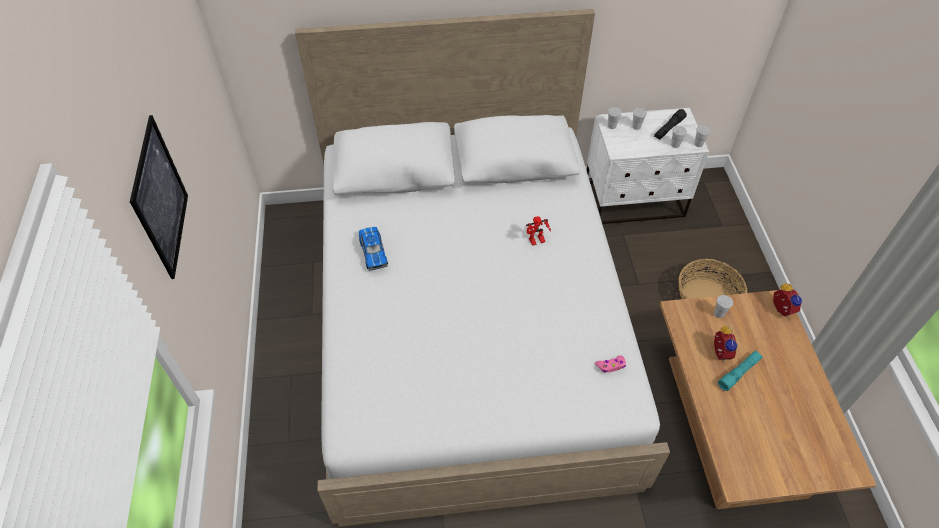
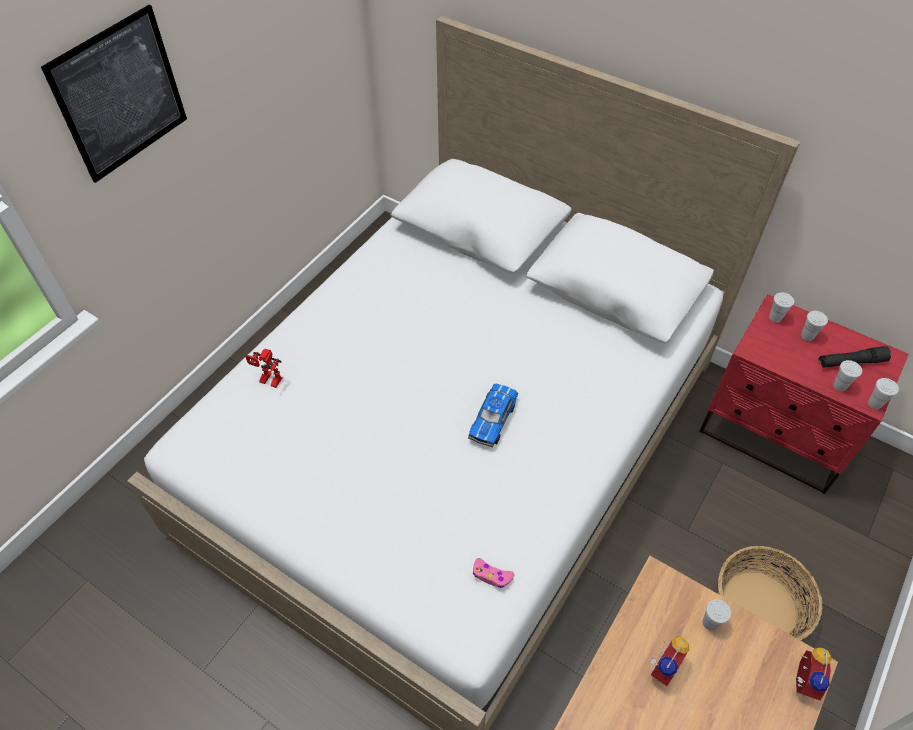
camera: 40 degrees right, 0 degrees up
toy car [359,227,388,271] -> toy car moved to [468,384,518,447]
toy robot [526,216,551,246] -> toy robot moved to [246,349,282,388]
white nightstand [587,108,709,224] -> red nightstand [700,294,908,494]
turquoise flashlight [718,350,763,391] -> none

